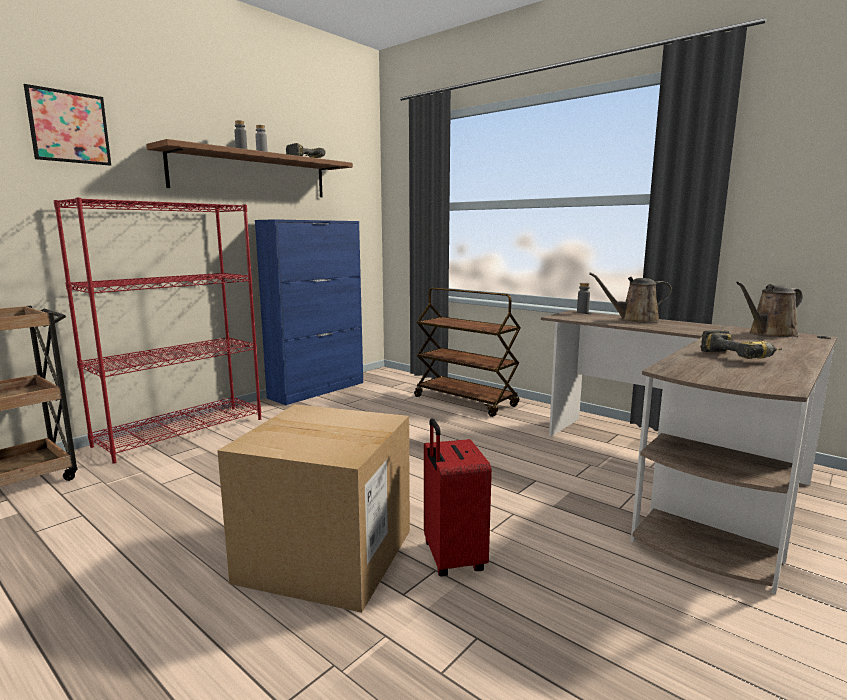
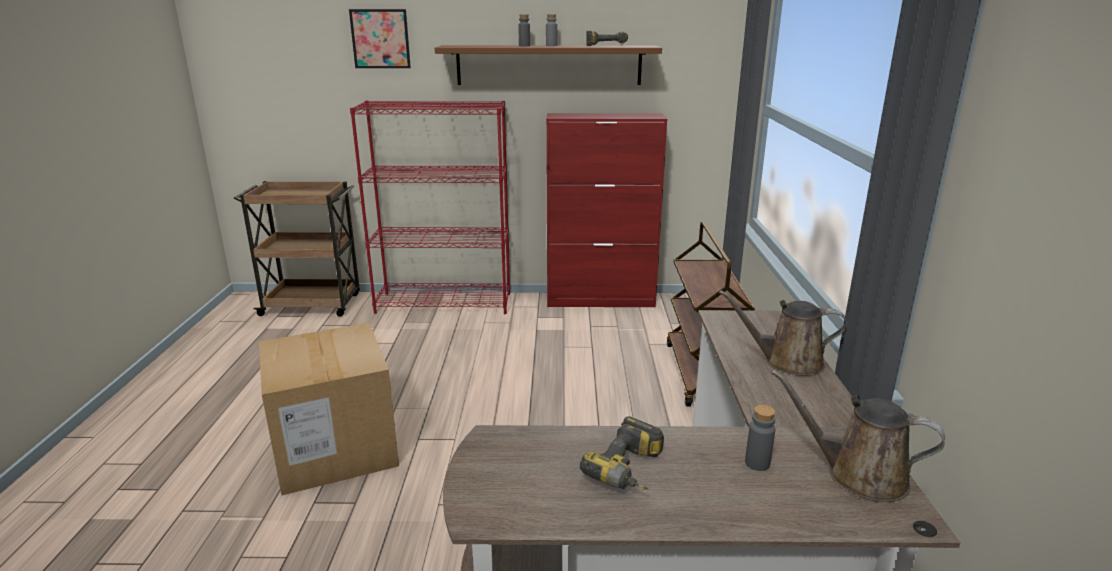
camera: 50 degrees right, 10 degrees up
blue cabinet [255,219,363,405] -> red cabinet [546,113,667,307]
red suitcase [424,418,492,576] -> none
grey bottle [577,283,590,313] -> grey bottle moved to [745,405,775,471]
brown watering can [589,273,672,323] -> brown watering can turned 45 degrees counterclockwise [719,290,847,376]

